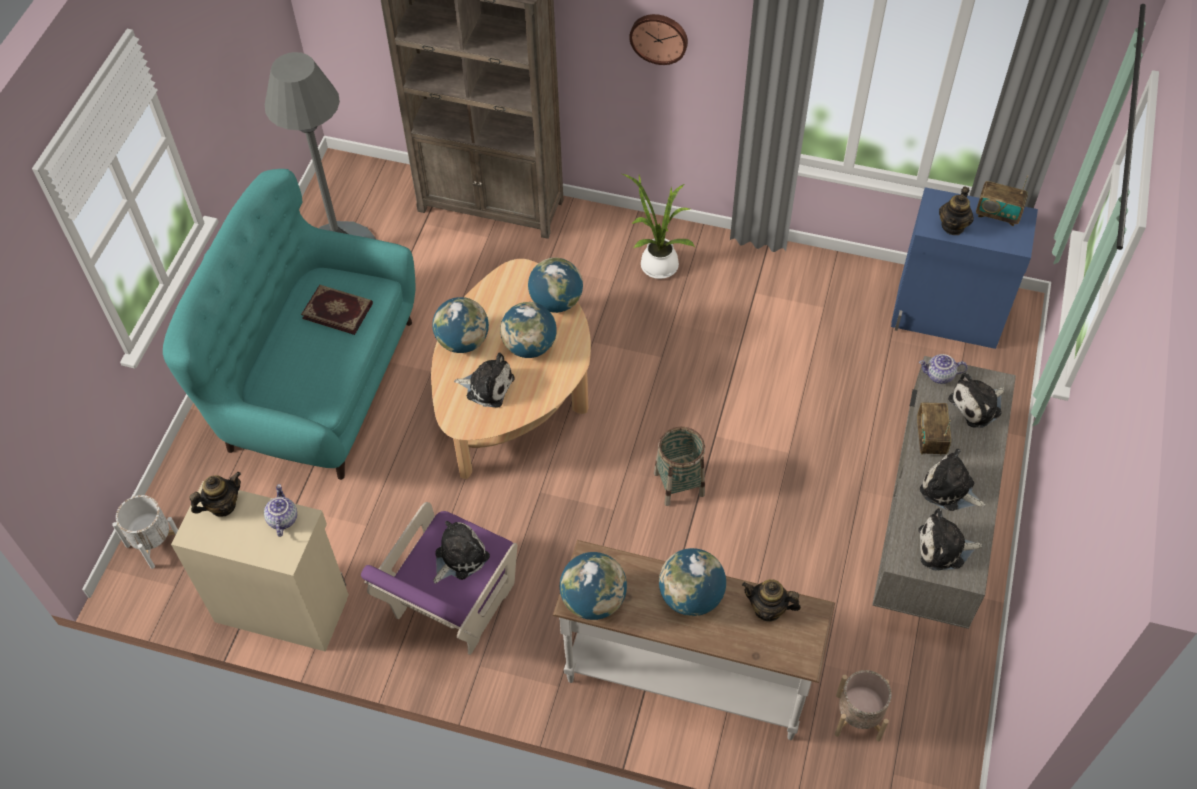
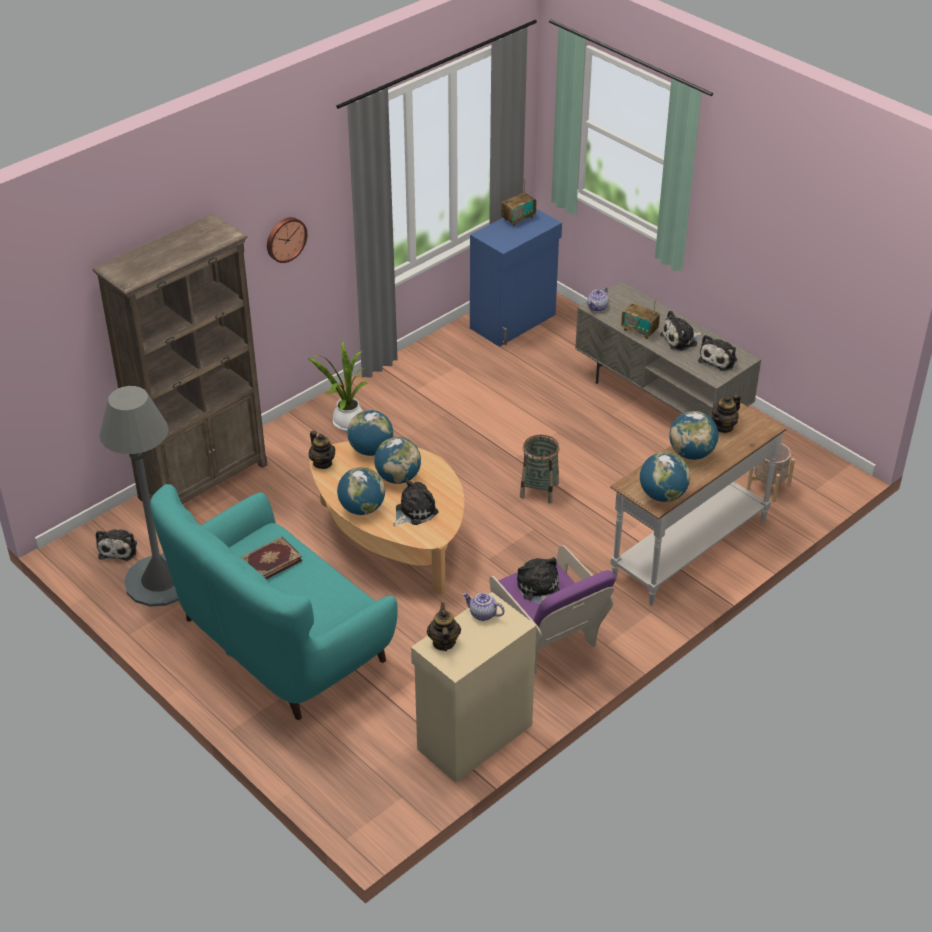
camera: 60 degrees left, 15 degrees down
white planter [112,495,178,569] -> none
teapot [939,186,974,235] -> teapot moved to [309,431,335,469]
plush toy [948,372,1005,428] -> plush toy moved to [96,529,137,561]

